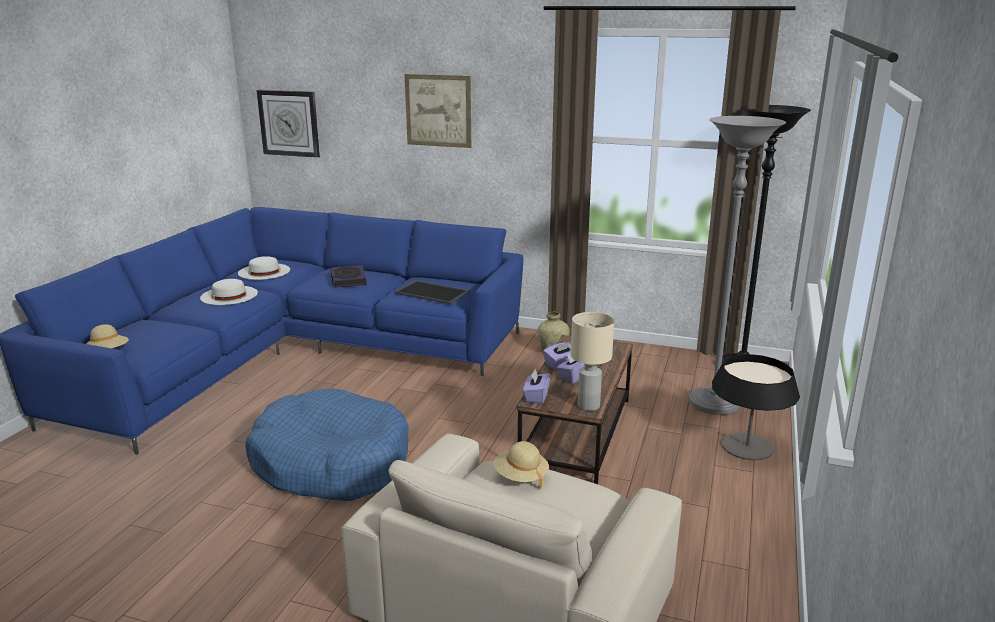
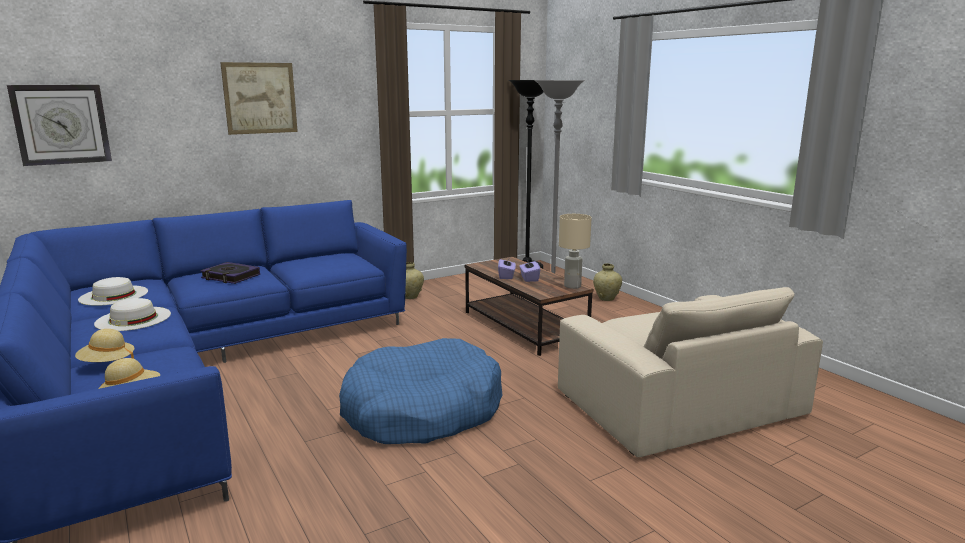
camera: 50 degrees left, 5 degrees down
tray [395,280,470,304] -> none
beige hat [494,441,549,488] -> beige hat moved to [75,329,134,362]
purple tissue box [523,369,551,404] -> none
table lamp [712,354,800,461] -> beige vase [593,263,622,301]

